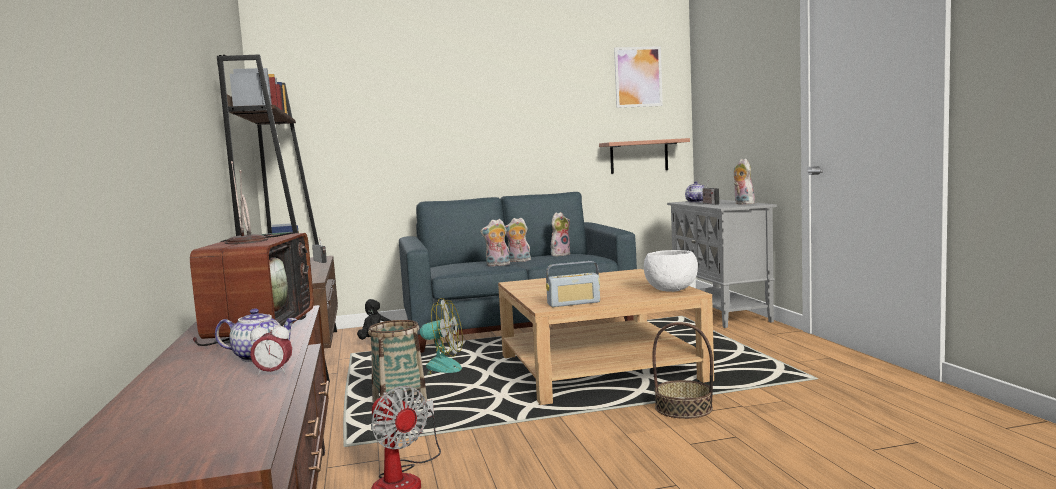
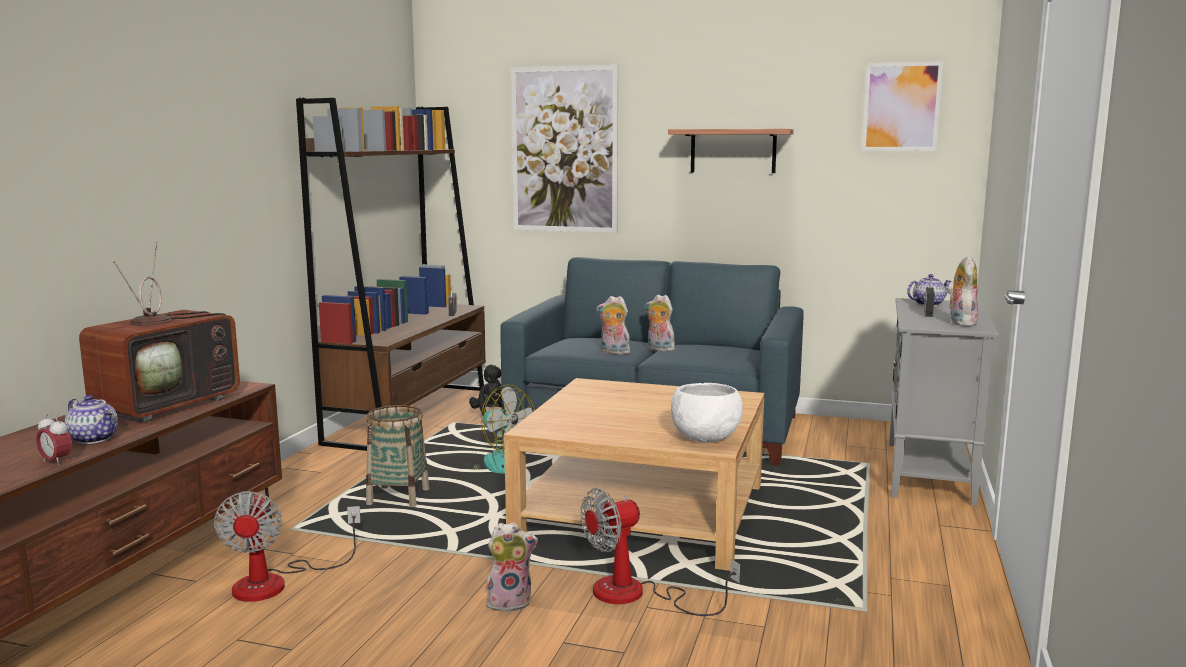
camera: 30 degrees right, 5 degrees up
radio [546,261,600,307] -> none
plush toy [551,212,571,256] -> plush toy moved to [487,522,538,612]
shelf [599,138,690,174] -> shelf moved to [668,129,794,173]
basket [652,322,713,419] -> fan [580,488,740,616]
none -> picture [511,65,618,233]

